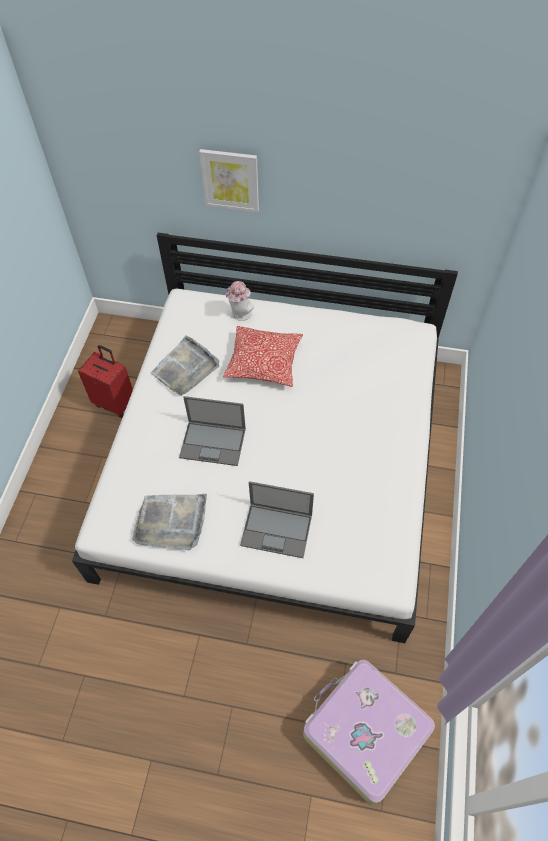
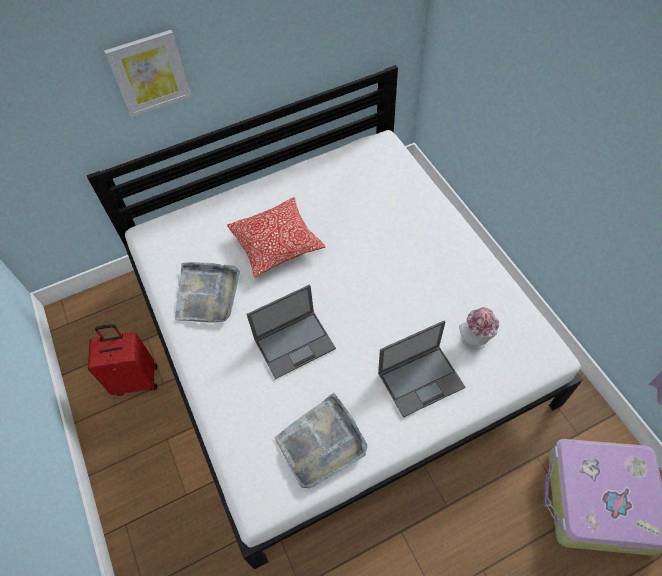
camera: 35 degrees left, 0 degrees up
hat [226,281,254,321] -> hat moved to [459,307,499,350]

